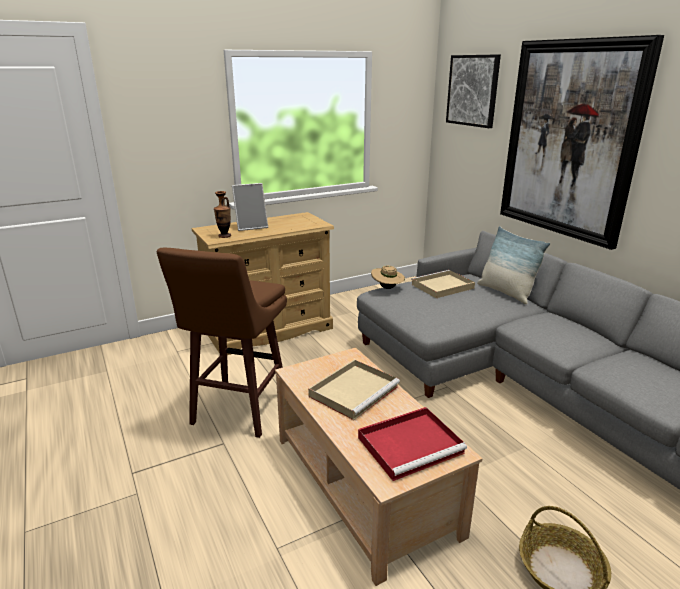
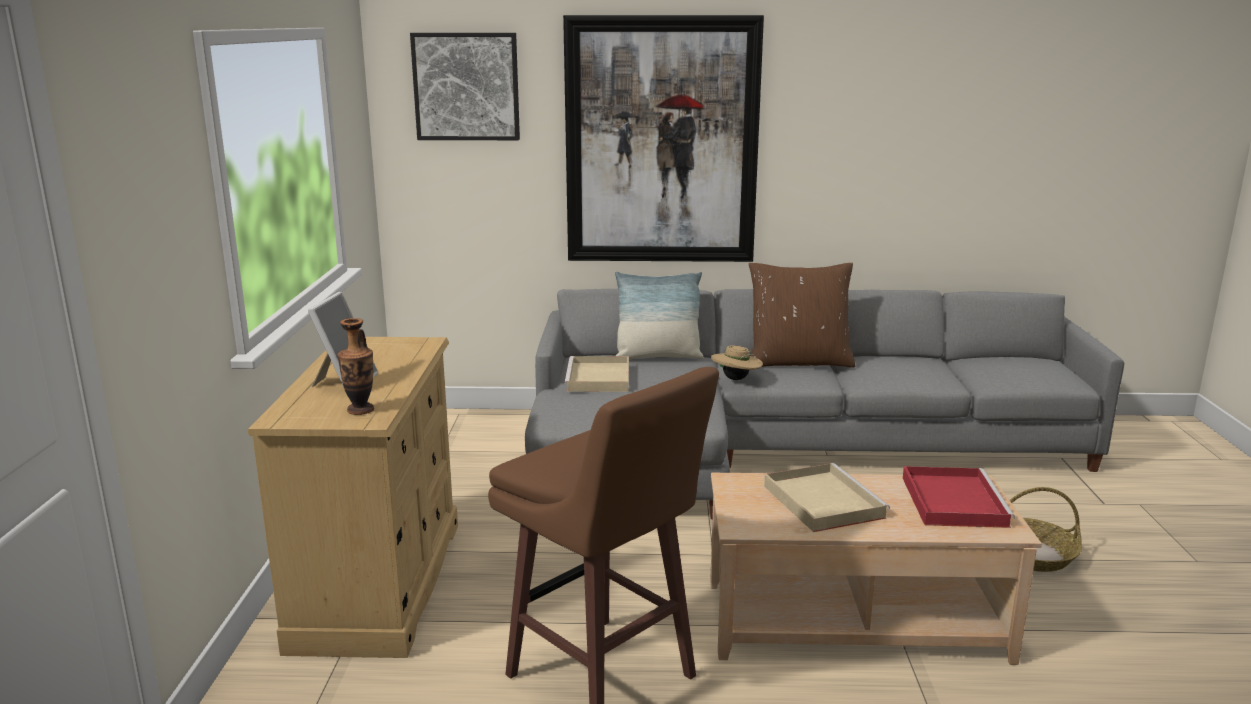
camera: 60 degrees left, 5 degrees down
beige hat [371,265,405,289] -> beige hat moved to [711,345,763,380]
none -> brown pillow [749,263,855,368]

